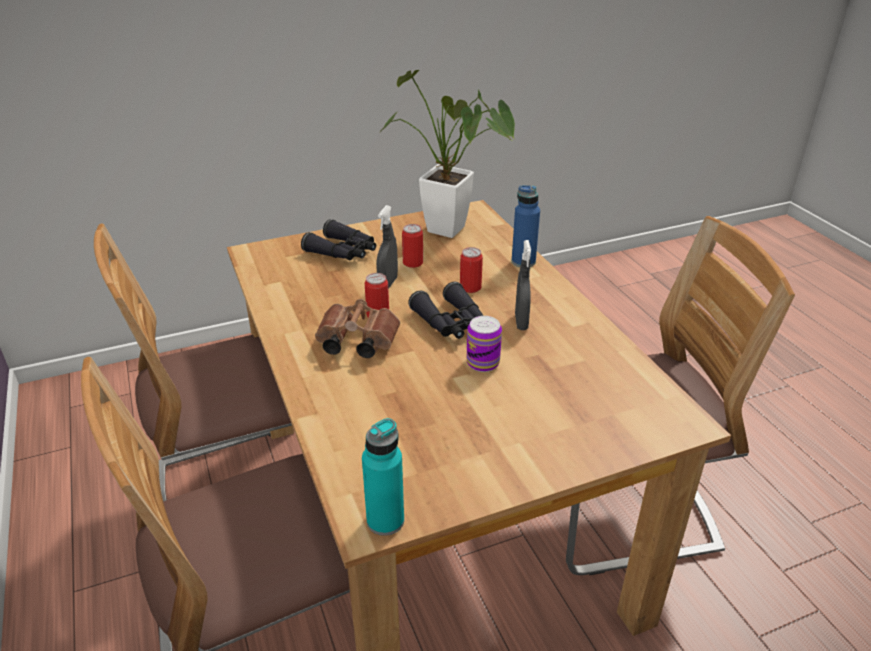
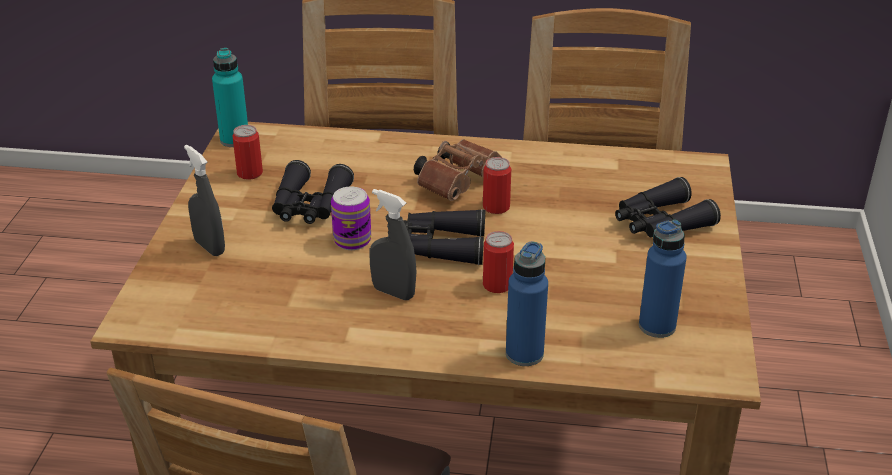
camera: 120 degrees right, 0 degrees up
grey spray bottle [376,205,398,289] -> grey spray bottle moved to [184,145,225,256]
potted plant [380,70,515,238] -> blue bottle [639,220,687,338]
can [402,224,423,268] -> can moved to [232,125,263,180]
none -> black binoculars [272,160,354,224]

